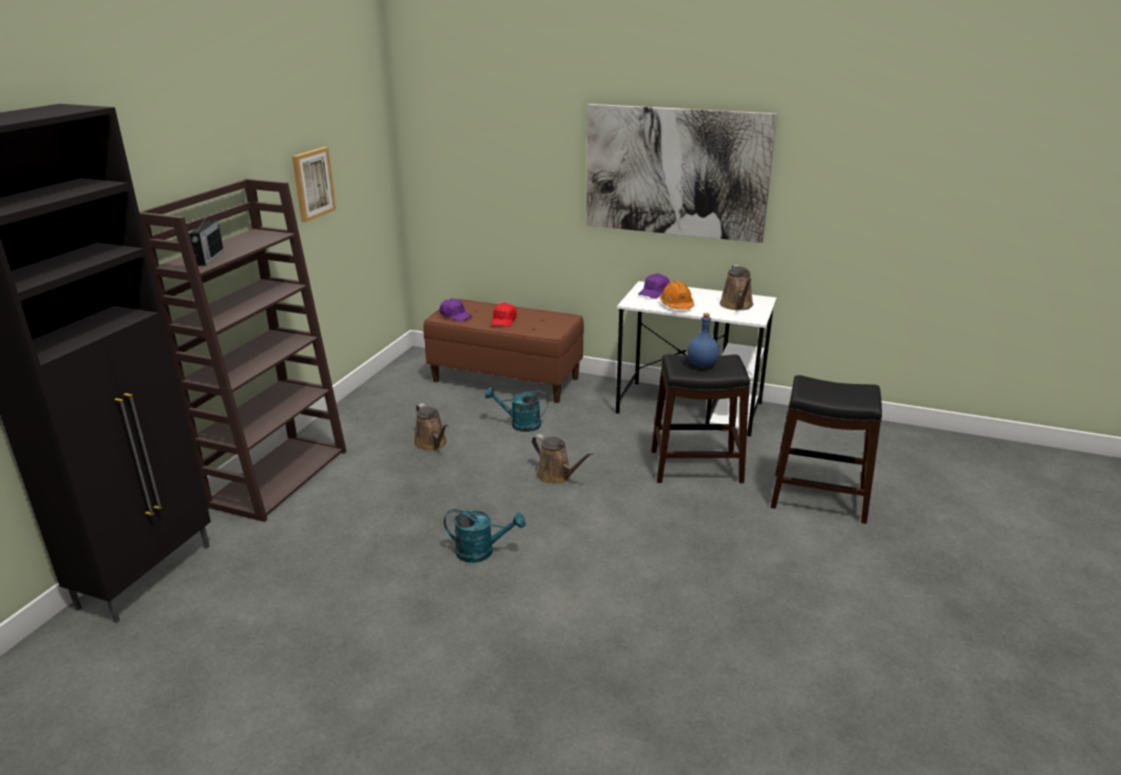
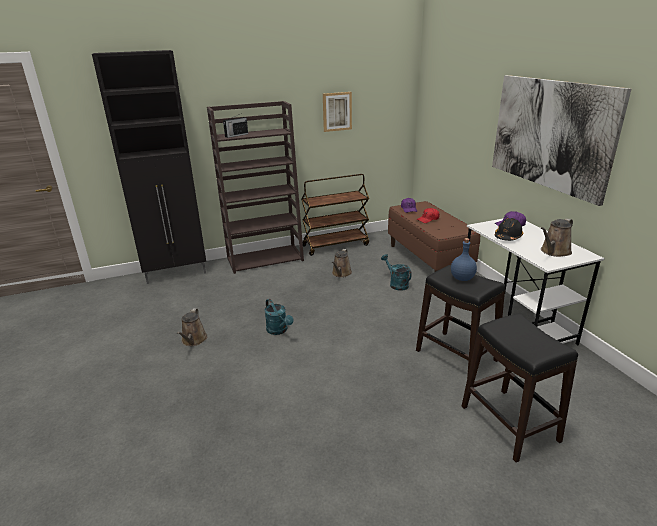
camera: 50 degrees right, 0 degrees up
brown watering can [532,434,594,485] -> brown watering can moved to [177,308,208,346]
orange hard hat [660,281,694,309] -> black hard hat [495,218,523,241]
none -> brown cart [301,174,369,256]

